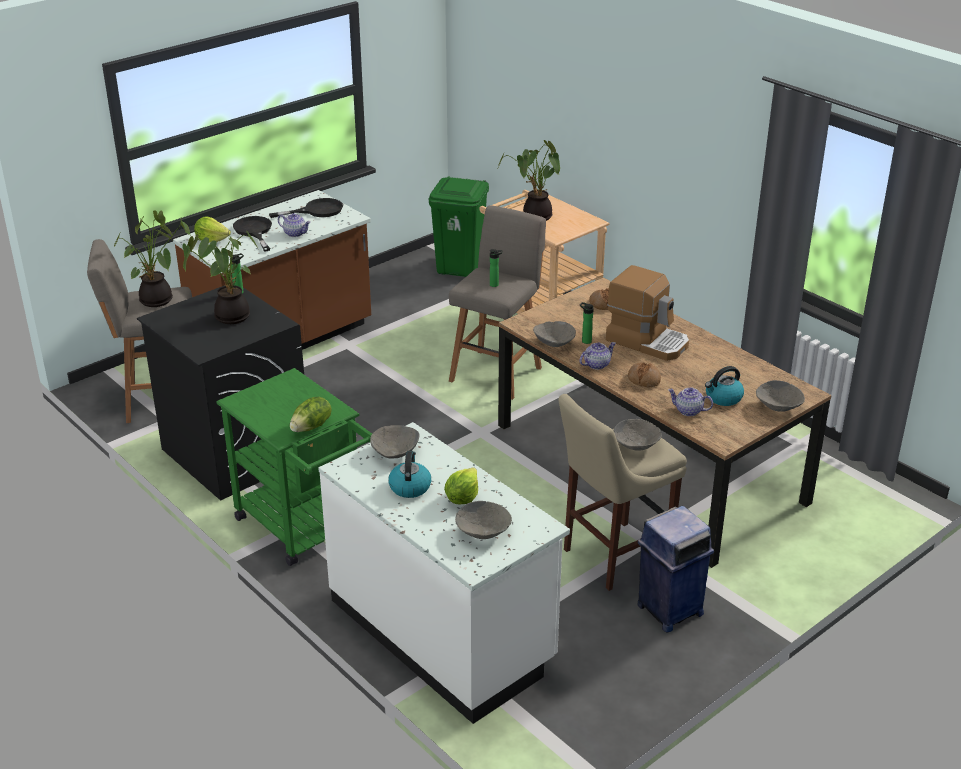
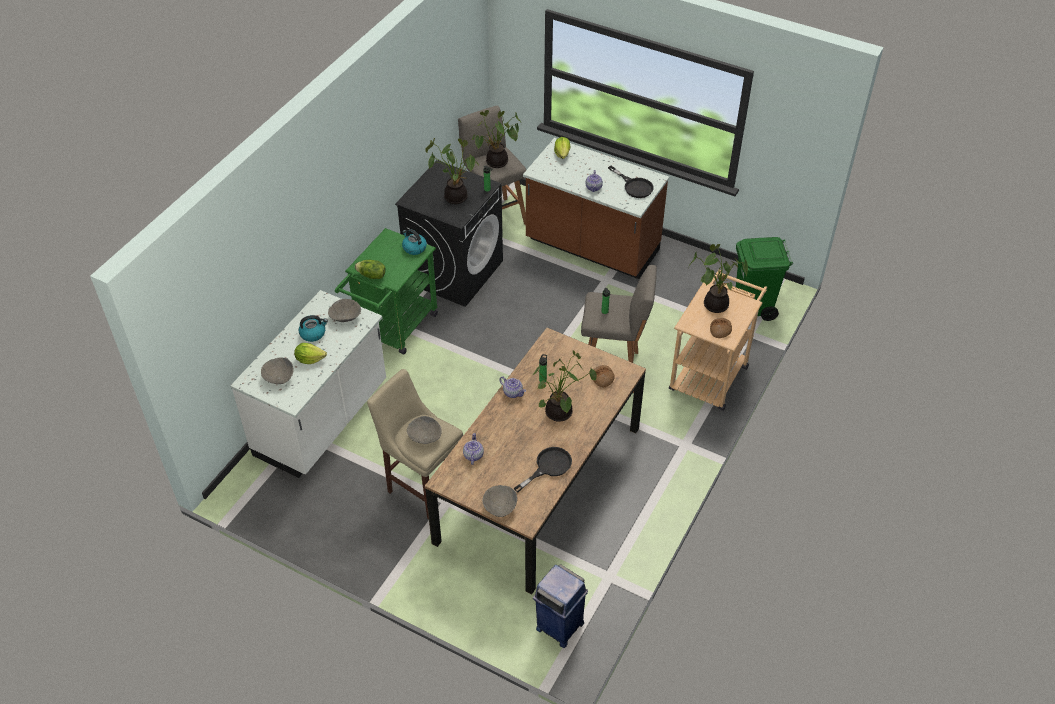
camera: 70 degrees right, 15 degrees up
black frying pan [233,216,272,252] -> black frying pan moved to [513,447,572,492]
grey bowl [533,321,576,347] -> none
coffee machine [606,265,689,361] -> potted plant [533,350,597,422]
bread [628,362,661,387] -> bread moved to [710,318,732,338]
blue trash can [637,506,714,632] -> blue trash can moved to [533,564,588,648]
kettle [705,366,744,406] -> kettle moved to [402,229,427,255]

